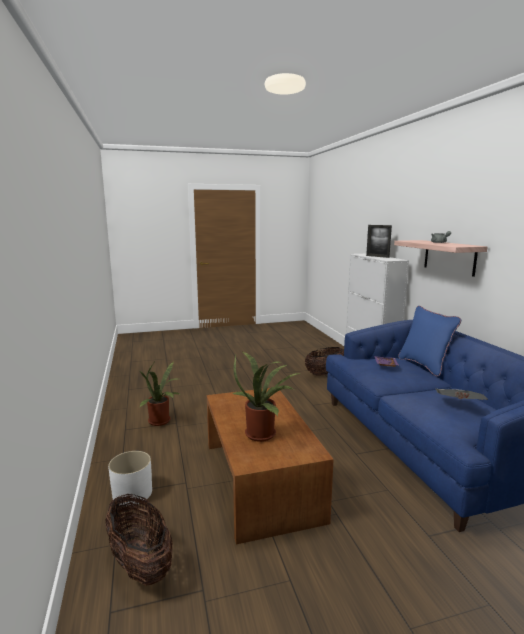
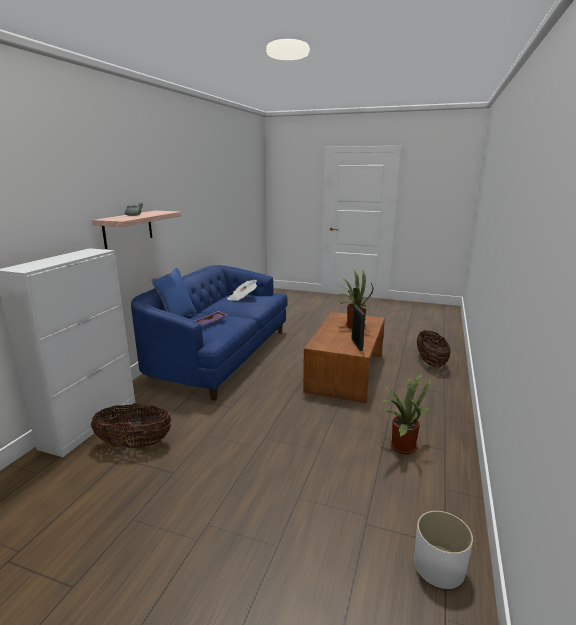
camera: 145 degrees left, 5 degrees up
white planter [108,451,152,506] -> white planter moved to [414,511,473,589]
picture frame [366,225,392,258] -> picture frame moved to [351,305,365,351]

